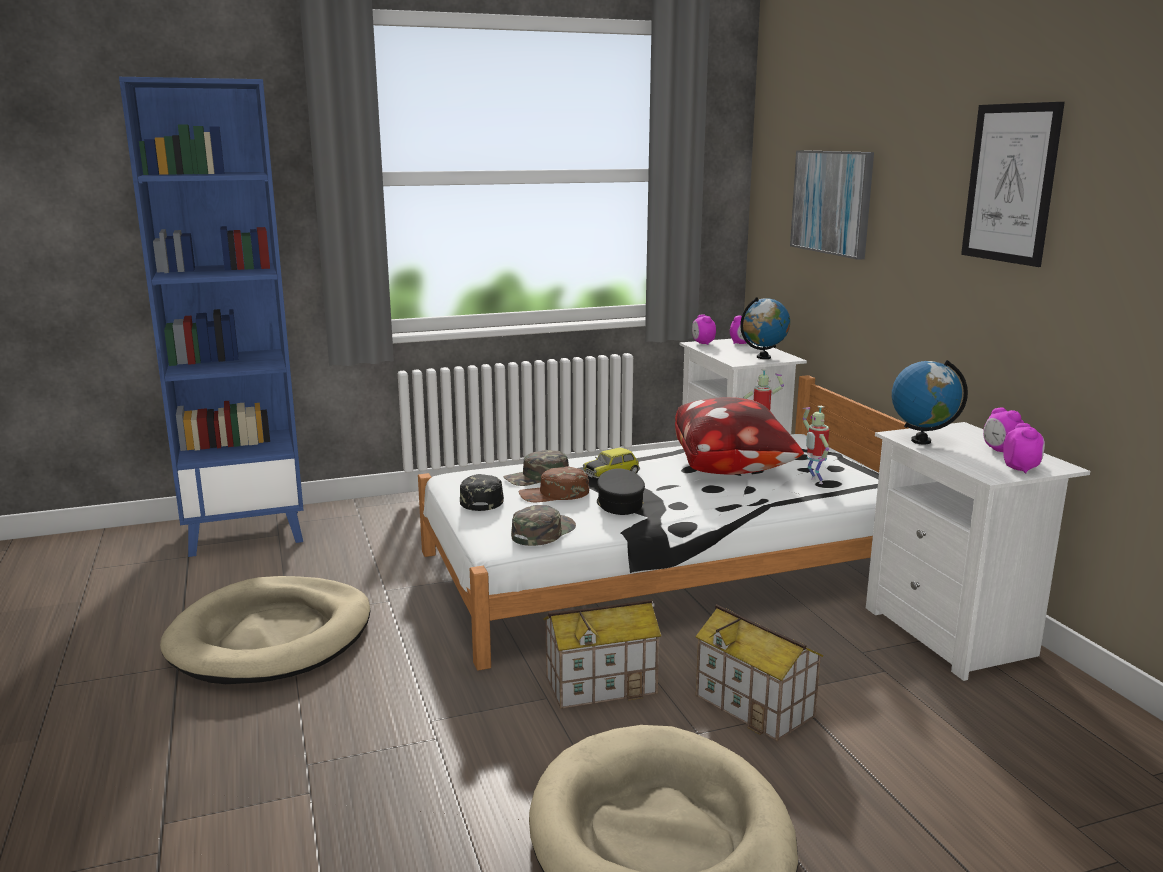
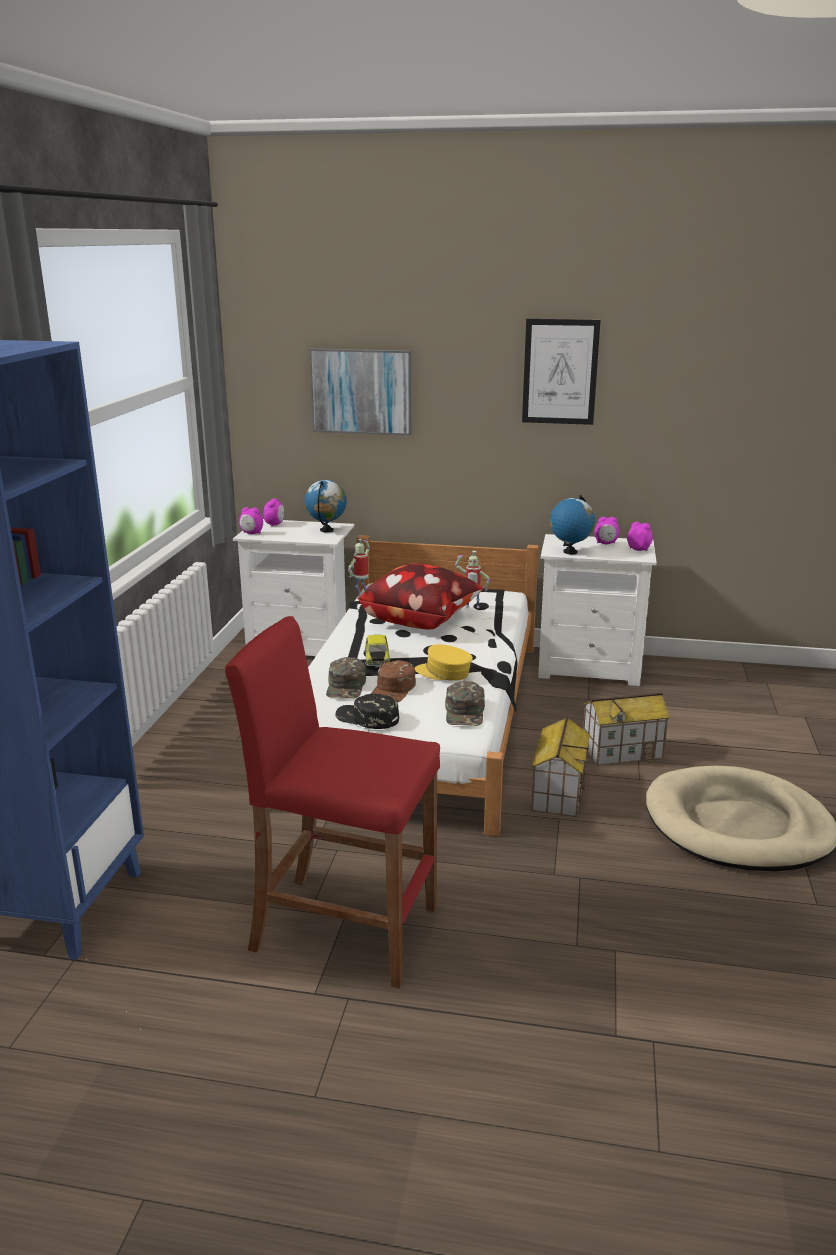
camera: 60 degrees left, 5 degrees up
beige dog bed [160,576,370,684] -> red stool [225,616,440,988]
green cap [511,505,576,546] -> green cap turned 150 degrees counterclockwise [445,681,485,726]
black cap [597,469,645,515] -> yellow cap [415,644,473,681]

